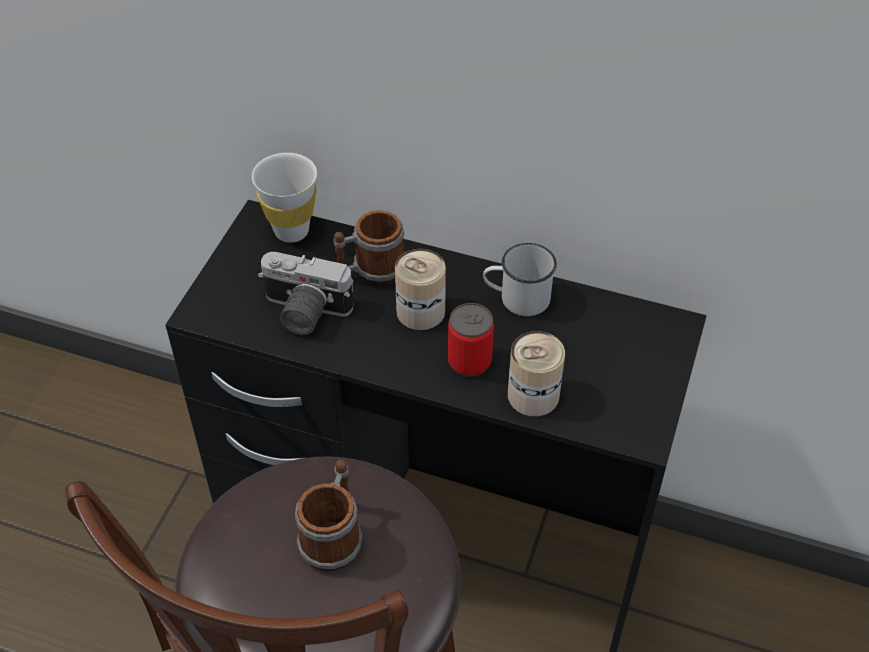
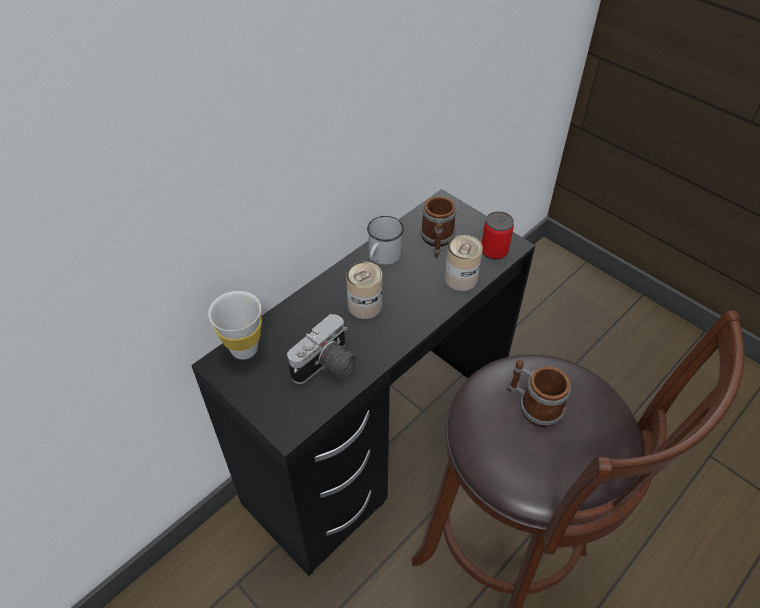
camera: 65 degrees left, 0 degrees up
mug [334,210,405,285] -> mug moved to [420,196,456,259]
can [448,303,494,377] -> can moved to [481,211,514,260]

